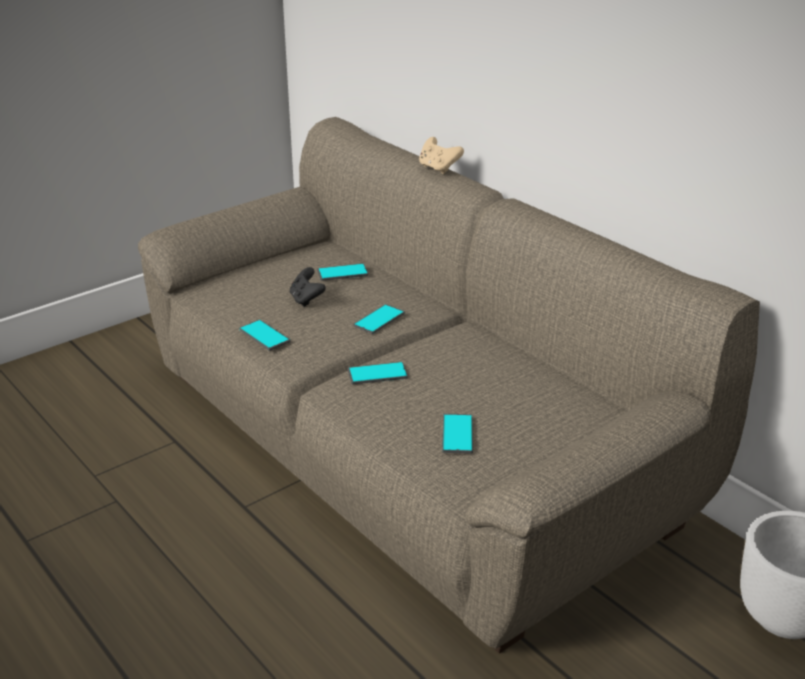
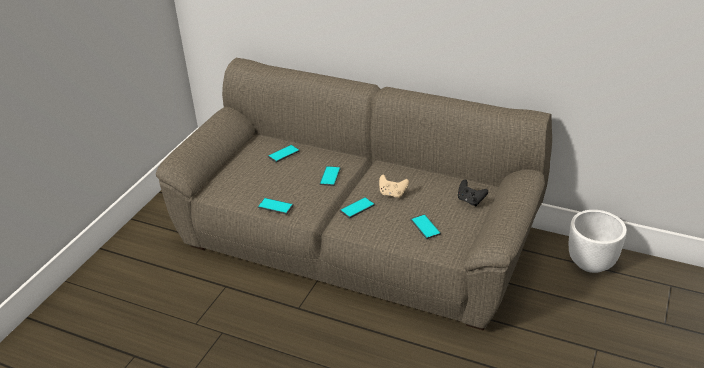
camera: 25 degrees left, 5 degrees up
black game controller [290,267,326,307] -> black game controller moved to [458,180,488,206]
beige game controller [419,137,464,174] -> beige game controller moved to [379,175,409,198]

